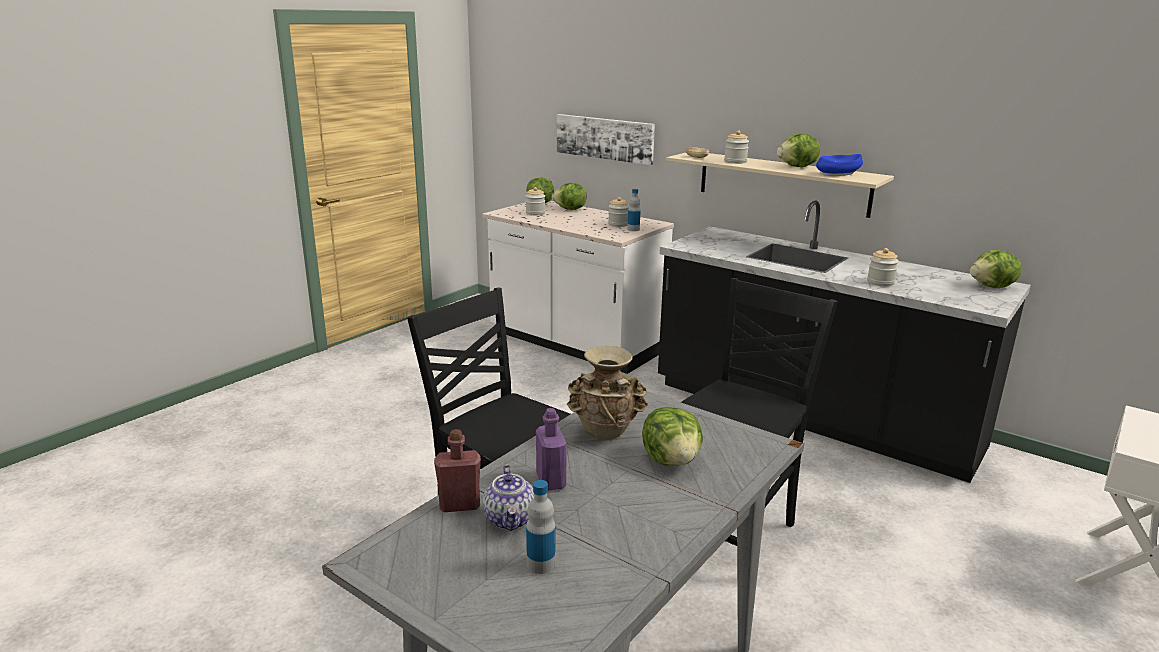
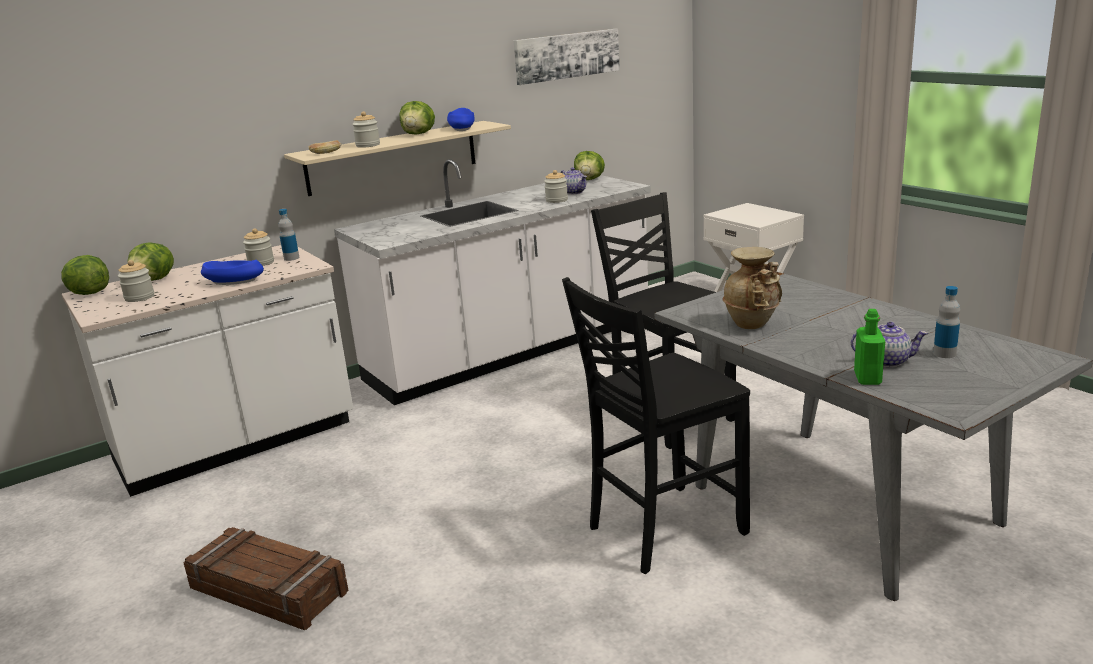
camera: 70 degrees left, 0 degrees up
red bottle [434,429,481,512] -> green bottle [854,309,885,385]
purple bottle [536,408,567,491] -> none
picture [557,114,655,165] -> picture moved to [513,29,620,85]
lettuce [642,407,703,466] -> none
black counter [658,200,1031,483] -> white counter [334,159,651,405]
none -> crate [183,527,349,630]
none -> blue bowl [201,260,264,285]
none -> teapot [560,167,587,194]

